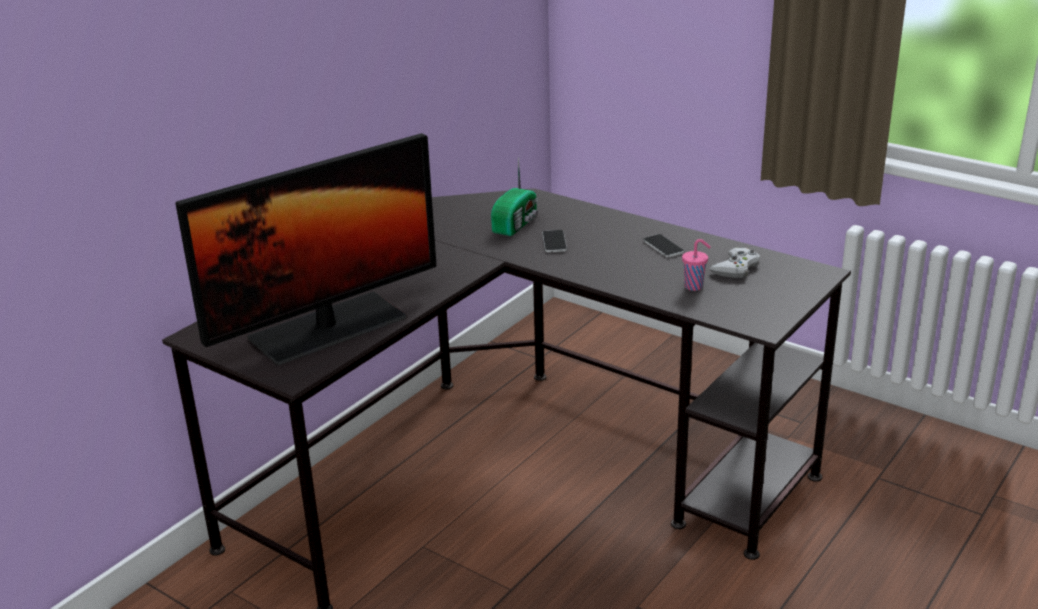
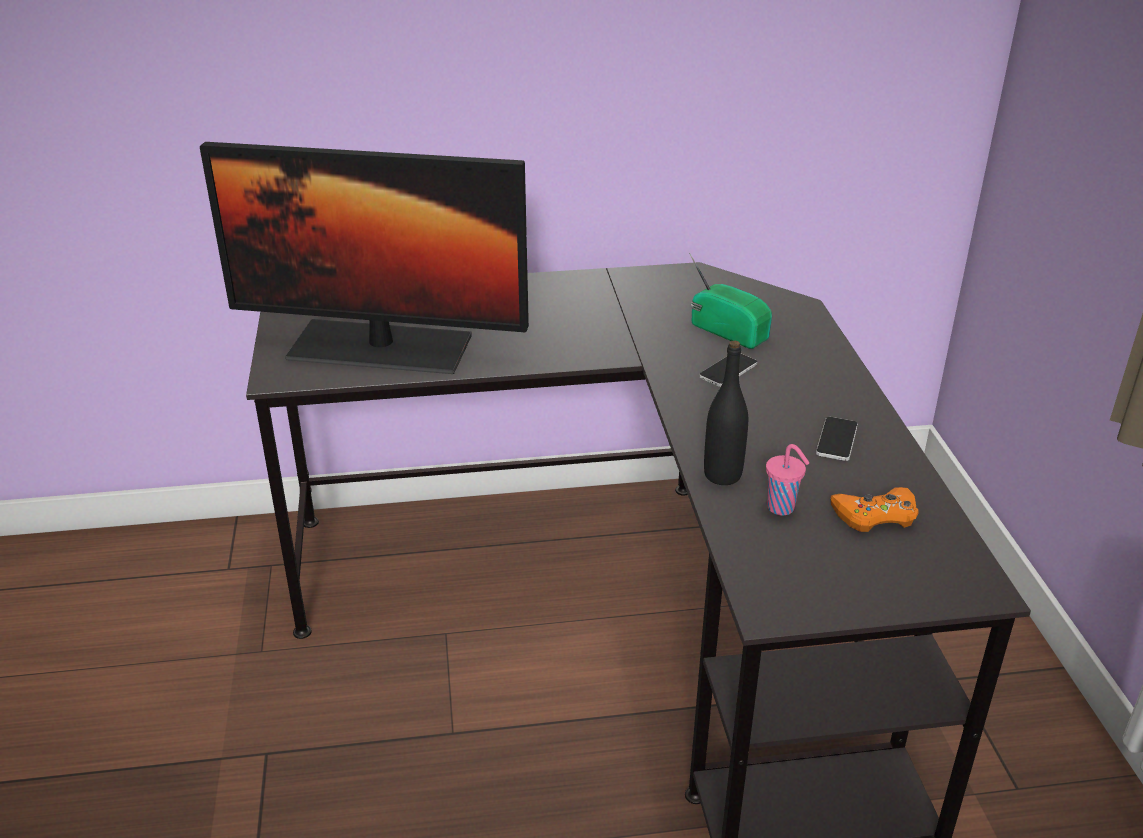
camera: 45 degrees right, 5 degrees up
radio [491,157,538,236] -> radio turned 120 degrees counterclockwise [689,253,772,349]
white game controller [709,248,760,278] -> orange game controller [831,487,919,532]
none -> black bottle [704,340,748,485]

